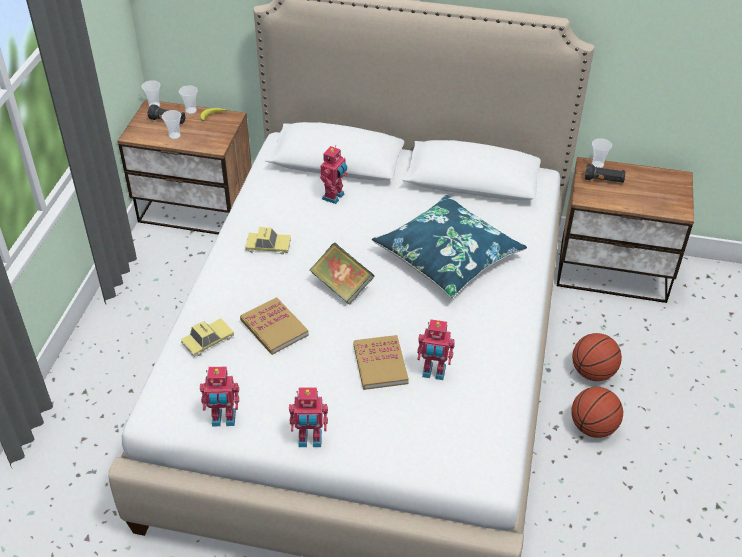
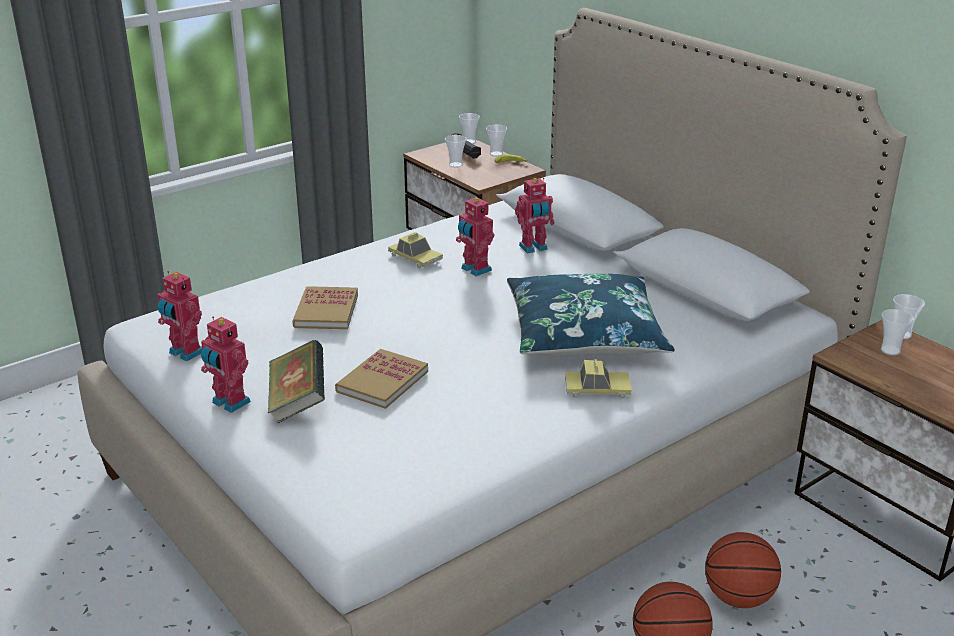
camera: 40 degrees right, 15 degrees down
toy car [181,318,234,357] -> toy car moved to [565,359,632,398]
book [309,243,374,305] -> book moved to [268,340,325,423]
toy robot [417,319,455,380] -> toy robot moved to [456,196,494,276]
black flashlight [585,164,625,183] -> cup [881,309,914,355]

